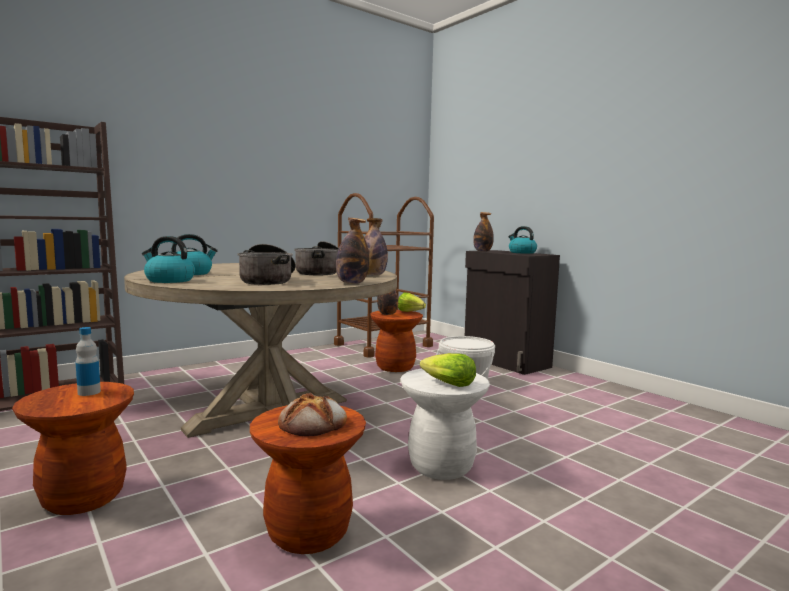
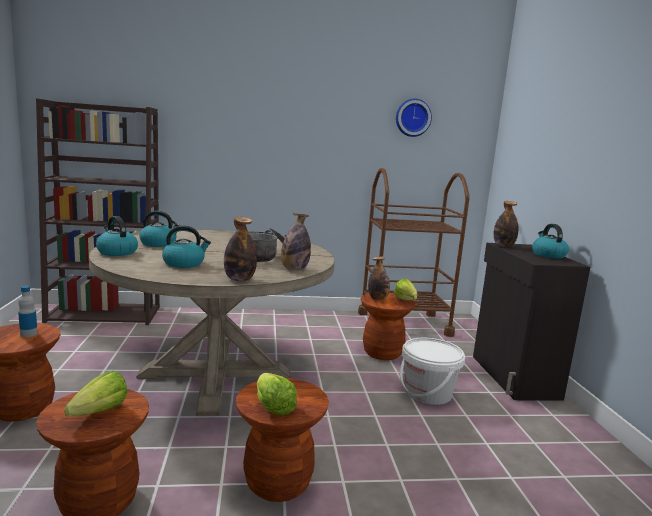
camera: 30 degrees right, 5 degrees up
cooking pot [238,244,296,285] -> kettle [162,225,211,268]
bread [278,393,347,436] -> lettuce [64,371,127,417]
white stool [400,369,490,480] -> brown stool [236,378,329,502]
none -> wall clock [396,99,432,137]

